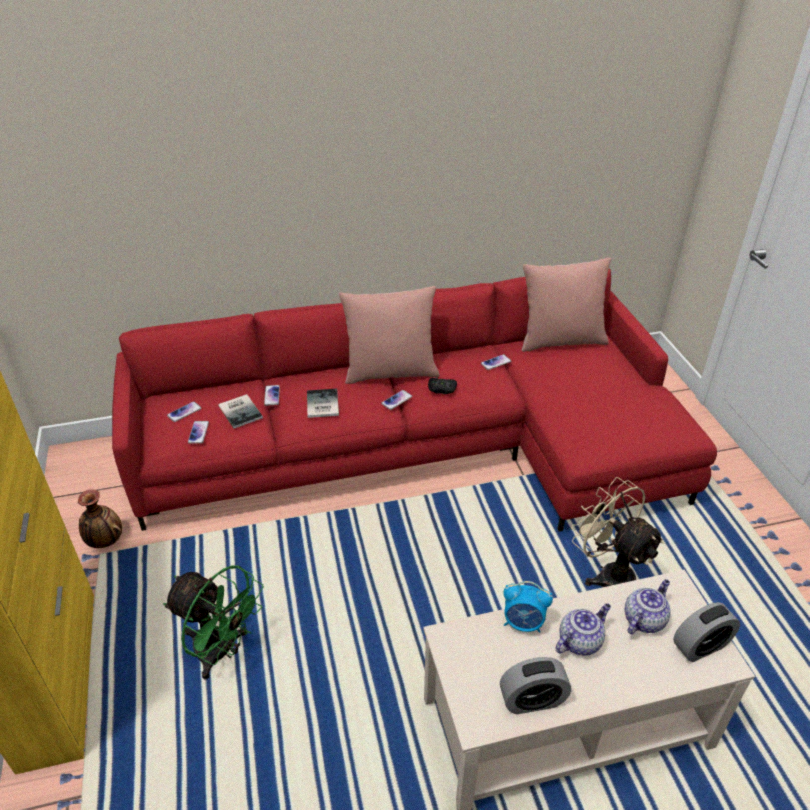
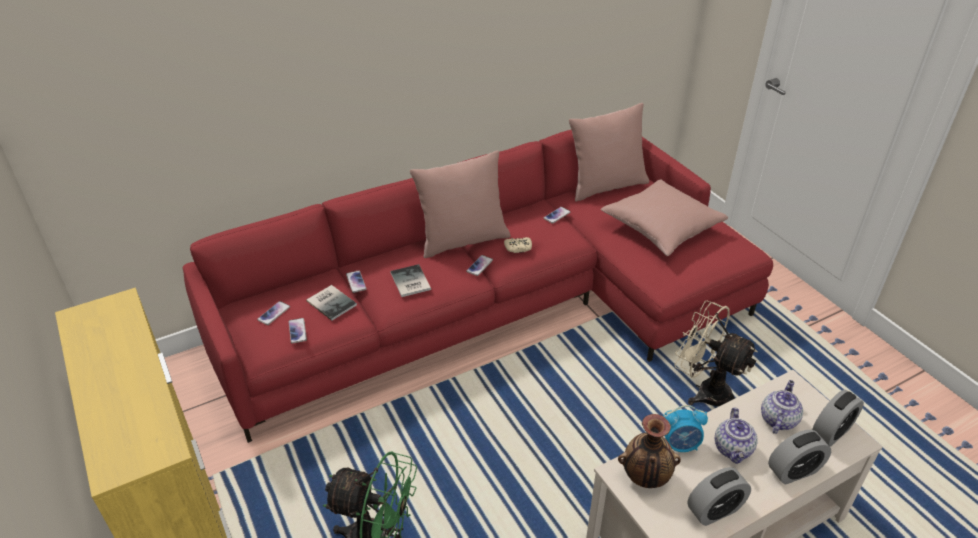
camera: 15 degrees left, 0 degrees up
vase [78,489,122,548] -> vase moved to [618,414,681,488]
black game controller [428,377,457,394] -> beige game controller [504,237,532,253]
teapot [555,603,611,656] -> teapot turned 150 degrees clockwise [715,407,758,464]
none -> pink pillow [601,179,728,256]
none -> alarm clock [768,430,831,484]

